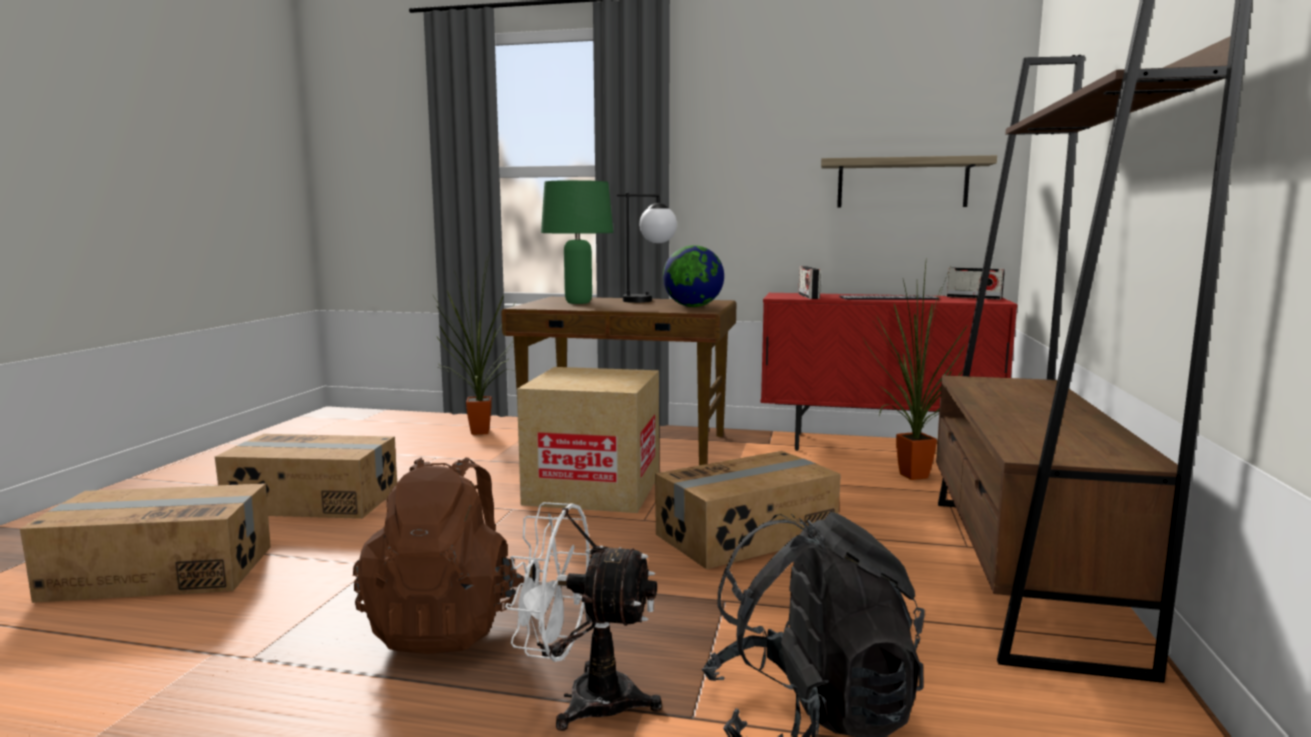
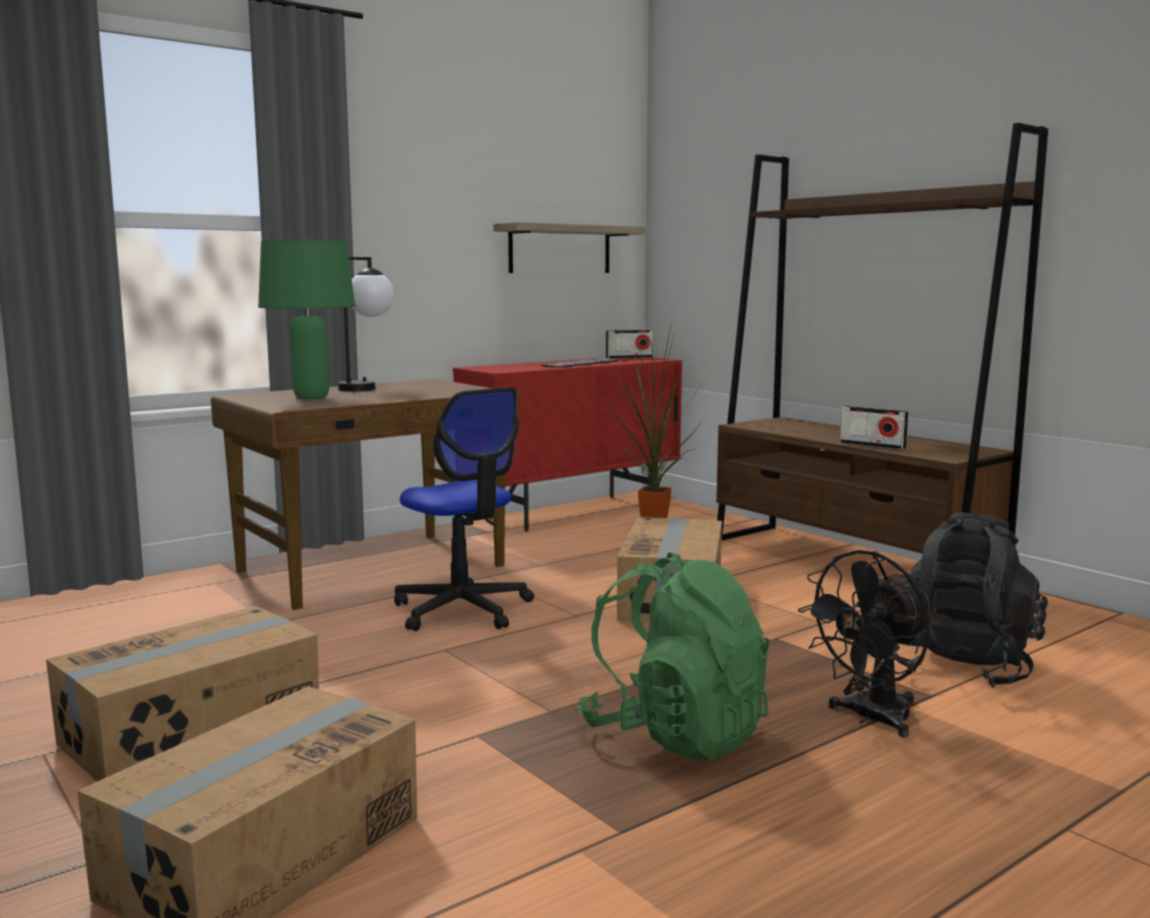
camera: 50 degrees left, 0 degrees up
brown backpack [353,457,524,654] -> green backpack [578,552,770,760]
potted plant [432,250,516,435] -> none
white fan [505,502,662,731] -> black fan [798,550,937,737]
cardboard box [517,367,659,513] -> office chair [394,387,534,631]
globe [663,245,724,307] -> none
radio [799,266,821,299] -> radio moved to [840,406,909,450]

